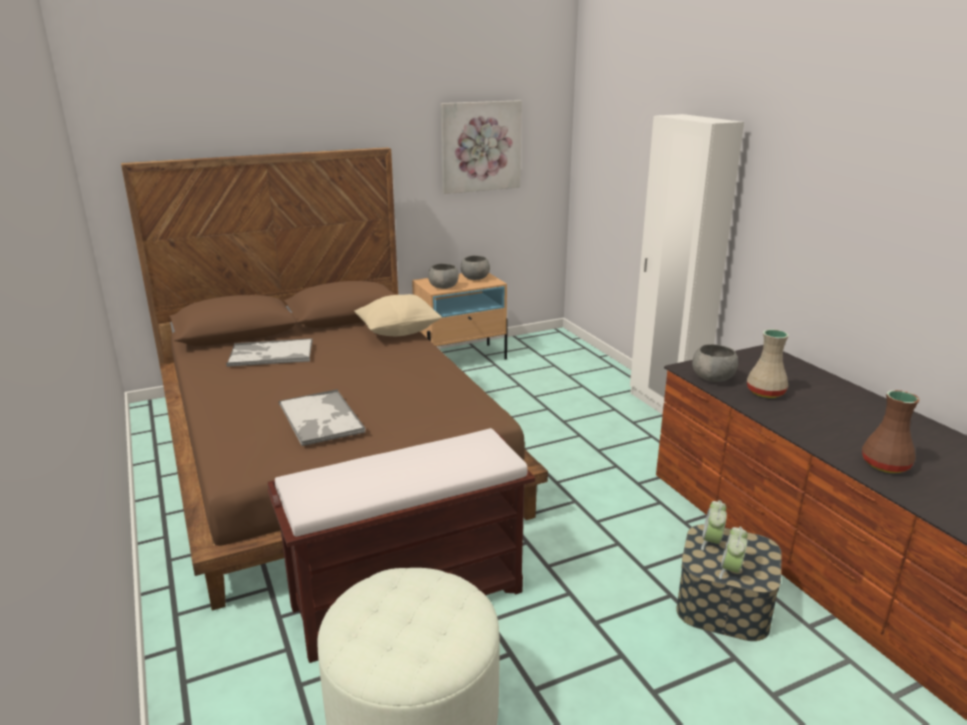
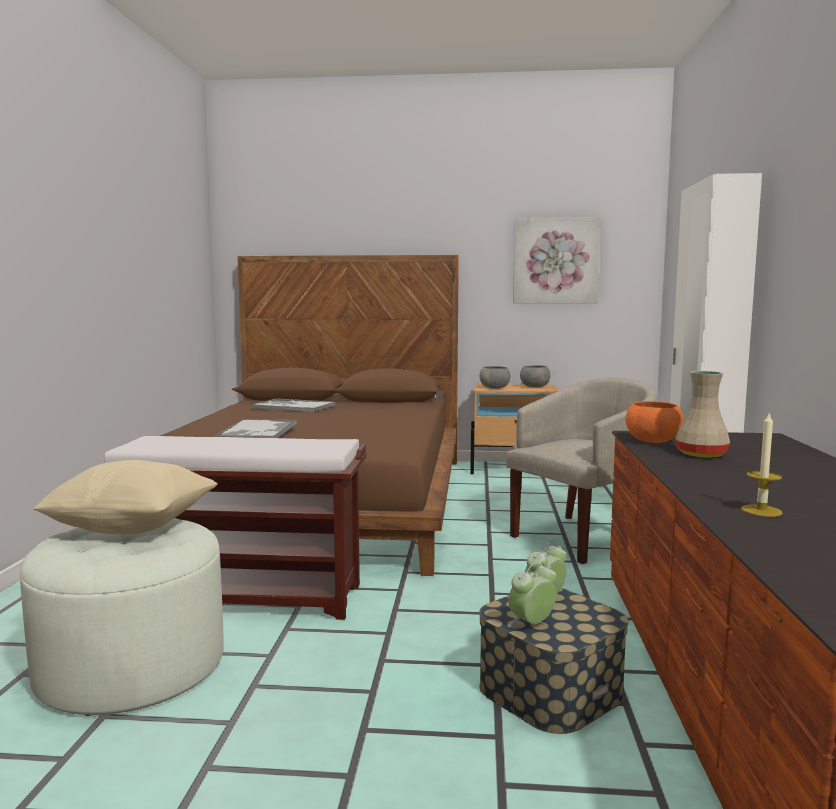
camera: 30 degrees right, 15 degrees down
beige pillow [354,294,442,336] -> beige pillow moved to [32,460,218,535]
grey bowl [692,344,738,382] -> orange bowl [626,401,684,443]
brown vase [862,390,920,473] -> candle [741,413,783,517]
none -> beige armchair [506,377,657,564]

